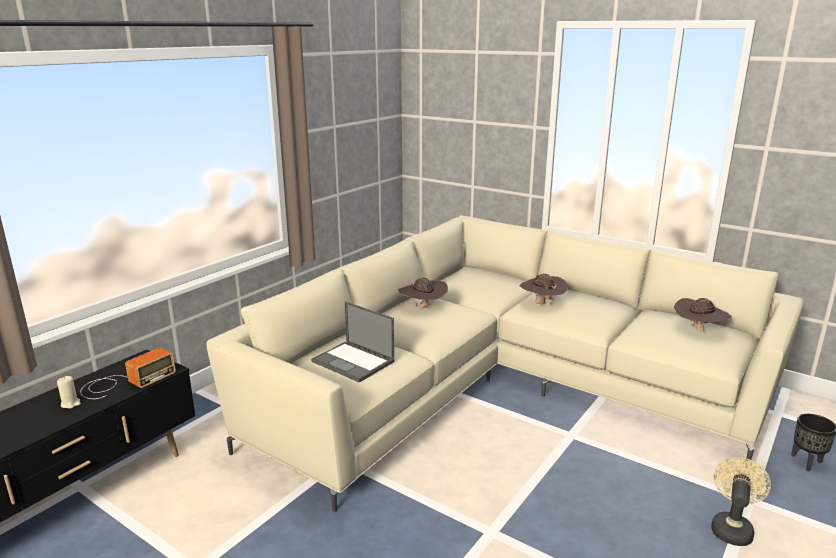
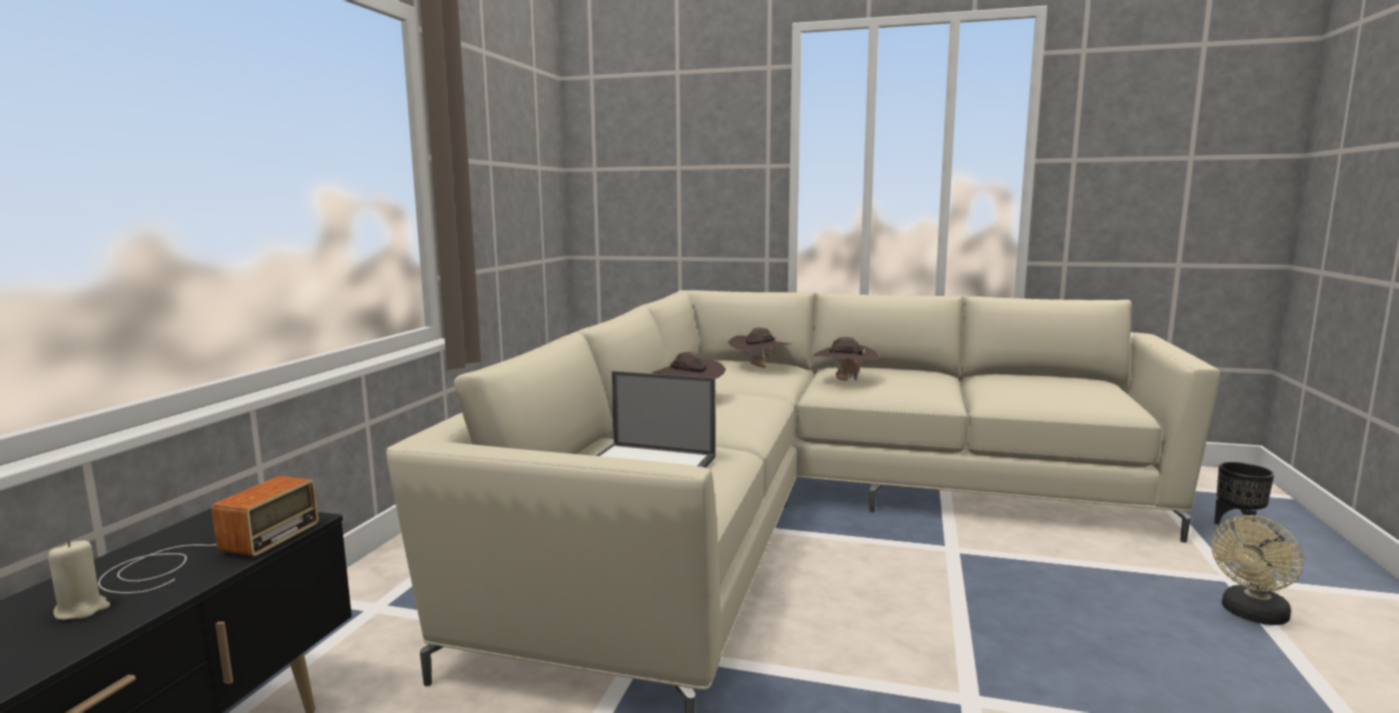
camera: 20 degrees left, 10 degrees down
brown hat [674,298,732,332] -> brown hat moved to [728,328,792,368]
beige fan [711,457,771,546] -> beige fan turned 135 degrees counterclockwise [1211,515,1303,625]

